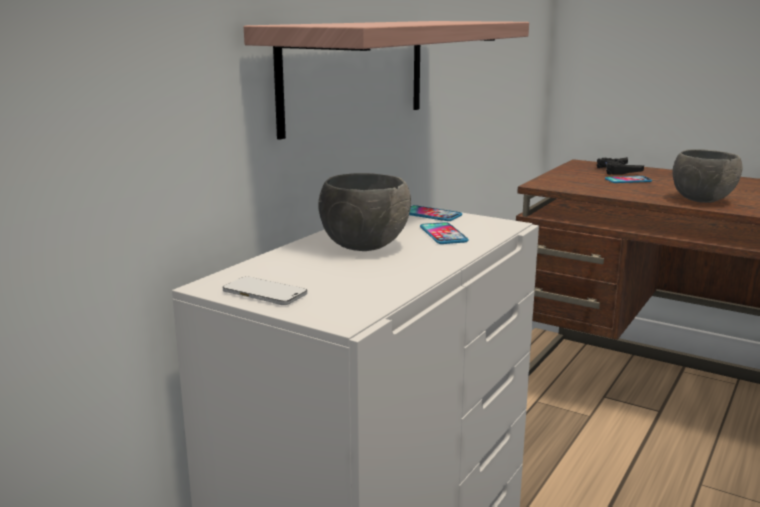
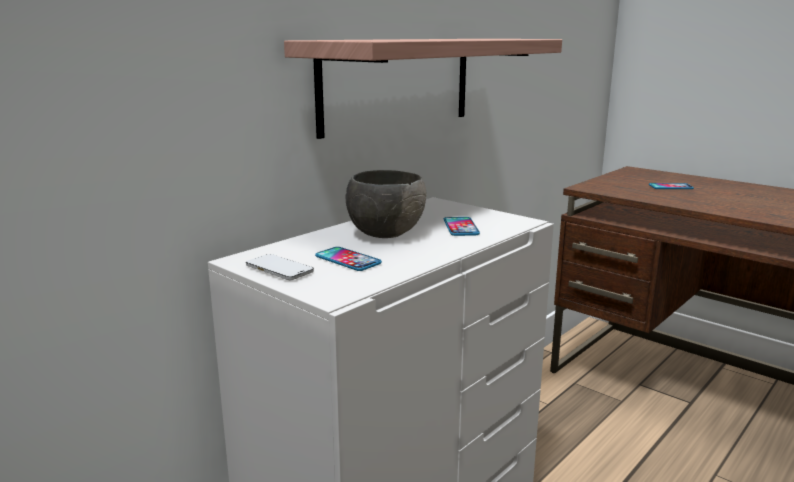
camera: 10 degrees right, 0 degrees up
phone [409,205,462,221] -> phone moved to [315,247,382,271]
black game controller [597,157,644,175] -> none
grey bowl [673,149,743,203] -> none

